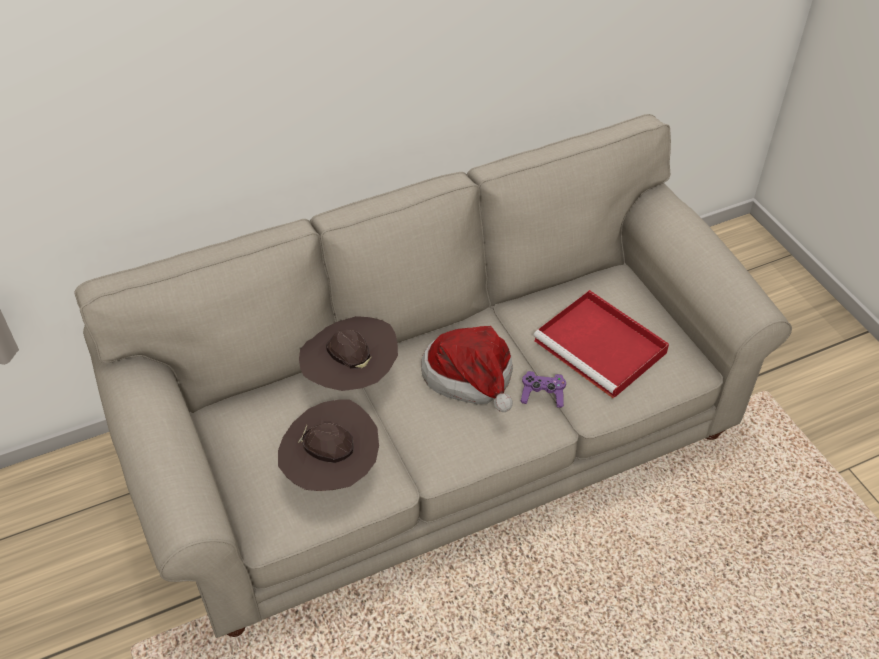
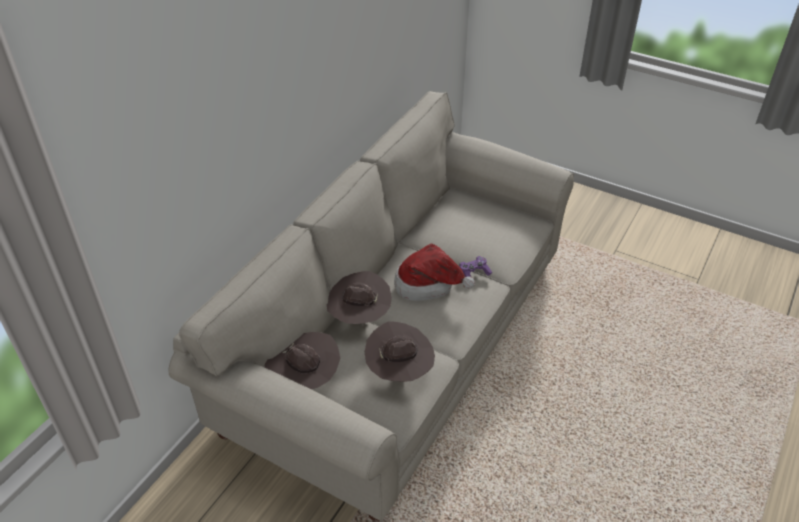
camera: 35 degrees left, 5 degrees down
red tray [533,290,669,399] -> none
none -> brown hat [264,332,340,389]

